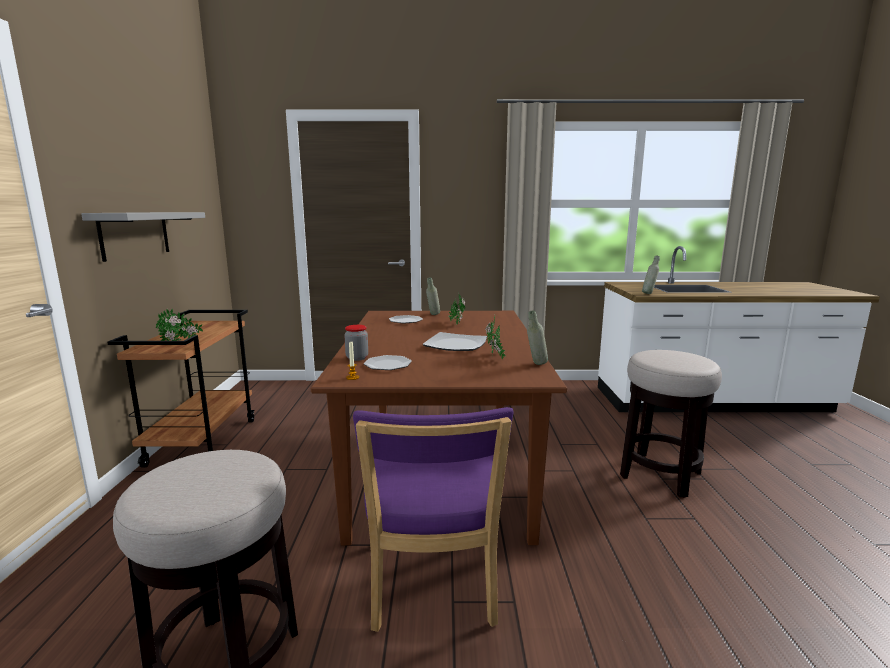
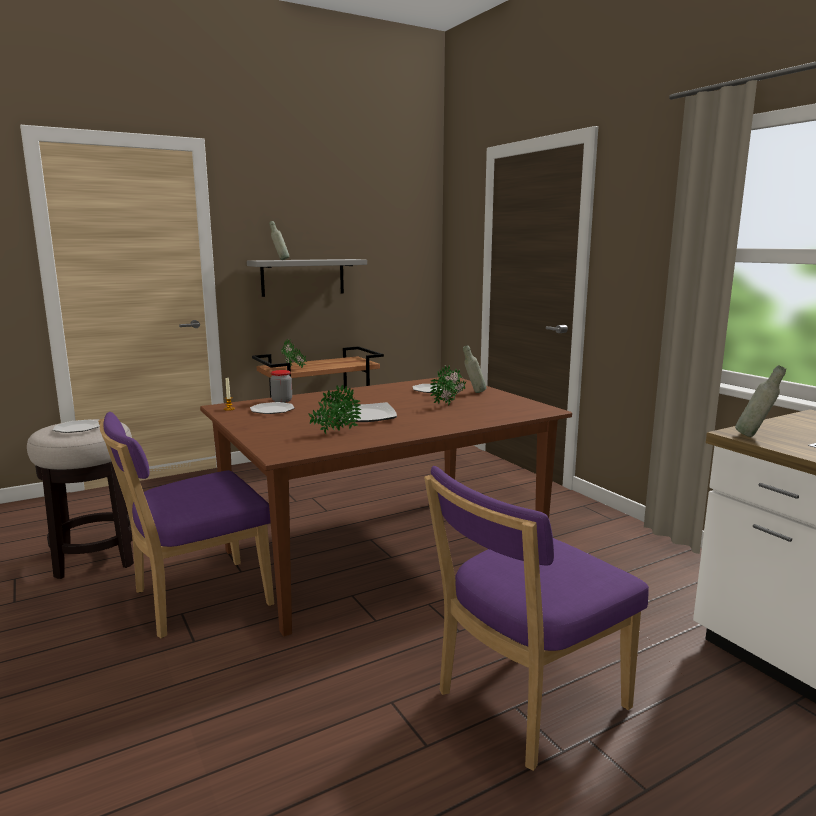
camera: 60 degrees right, 0 degrees up
grey bottle [527,310,548,365] -> grey bottle moved to [269,221,289,260]
stool [620,350,722,498] -> purple chair [424,466,649,771]
none -> plate [53,420,100,433]

